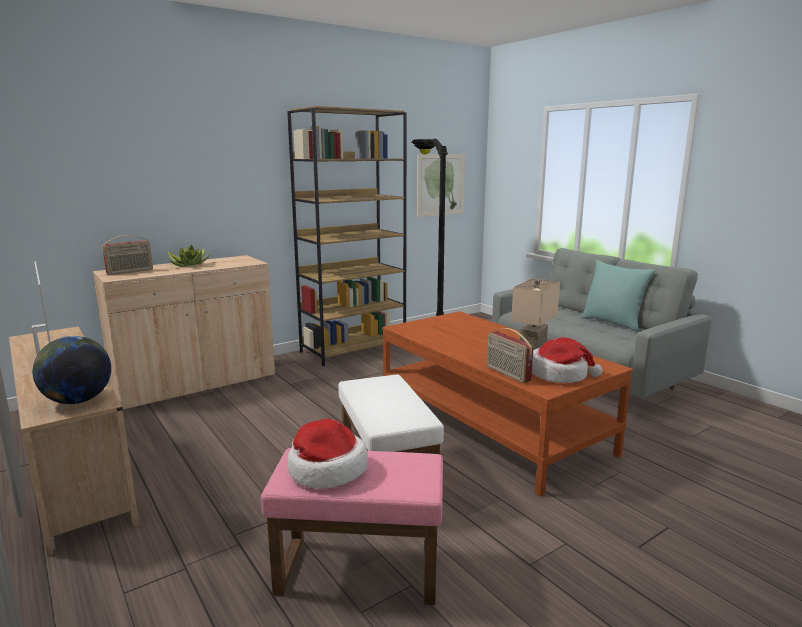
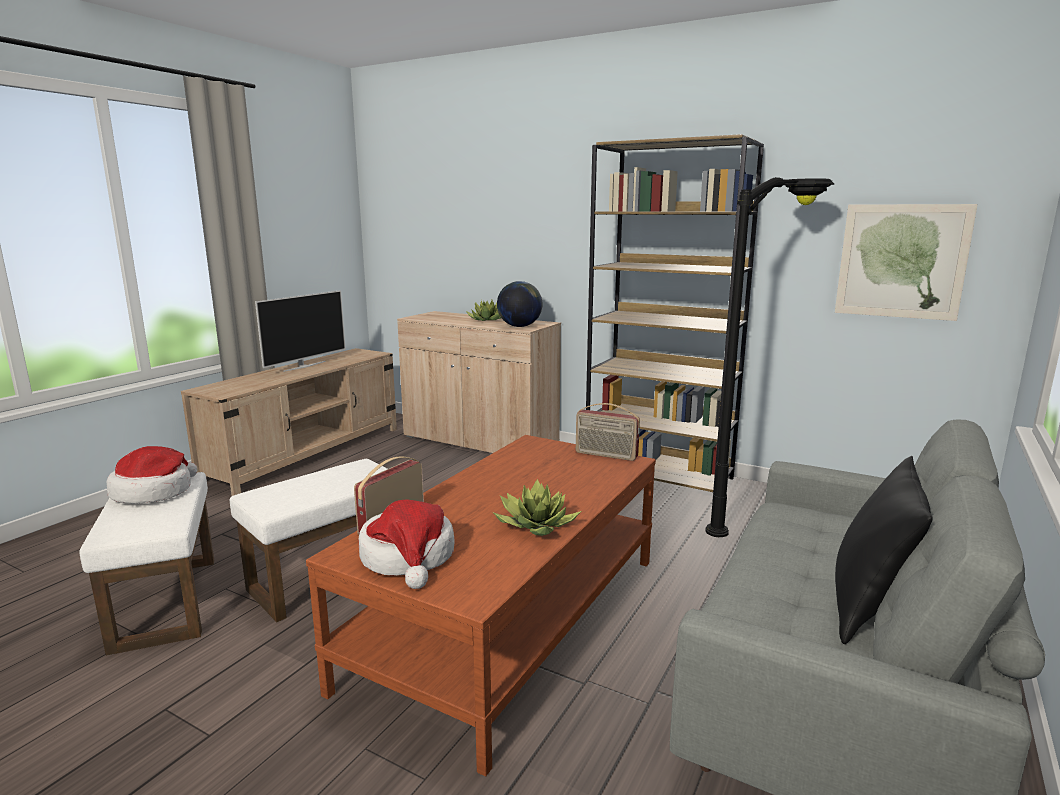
camera: 65 degrees right, 0 degrees up
globe [33,336,111,404] -> globe moved to [497,281,542,327]
radio [102,235,153,275] -> radio moved to [576,403,640,461]
pink ottoman [261,448,443,605] -> white ottoman [79,472,214,656]
beige table lamp [511,279,560,350] -> potted plant [494,479,581,536]
turquoise pillow [581,260,655,332] -> black pillow [835,456,933,644]

